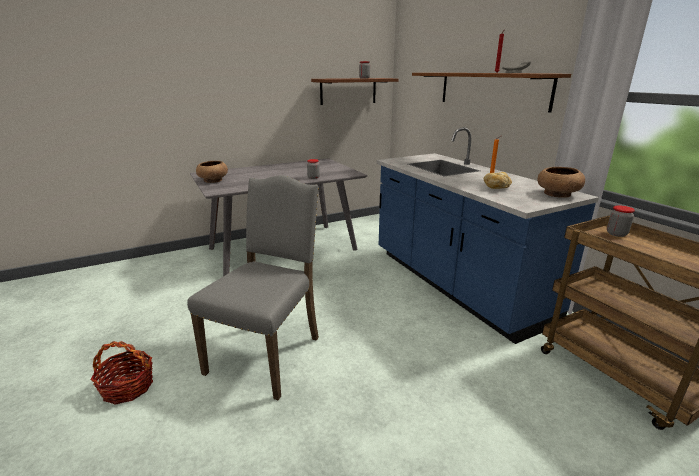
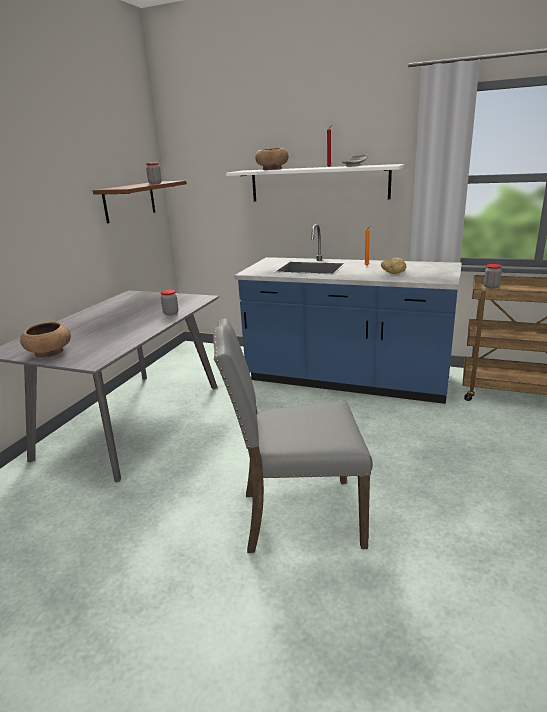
camera: 40 degrees left, 0 degrees up
basket [91,341,153,405] -> none
grey chair [187,175,319,400] -> grey chair turned 75 degrees counterclockwise [213,319,373,553]
brown shelf [412,73,571,113] -> white shelf [226,164,405,202]
brown bowl [537,167,585,198] -> brown bowl moved to [255,148,289,170]

